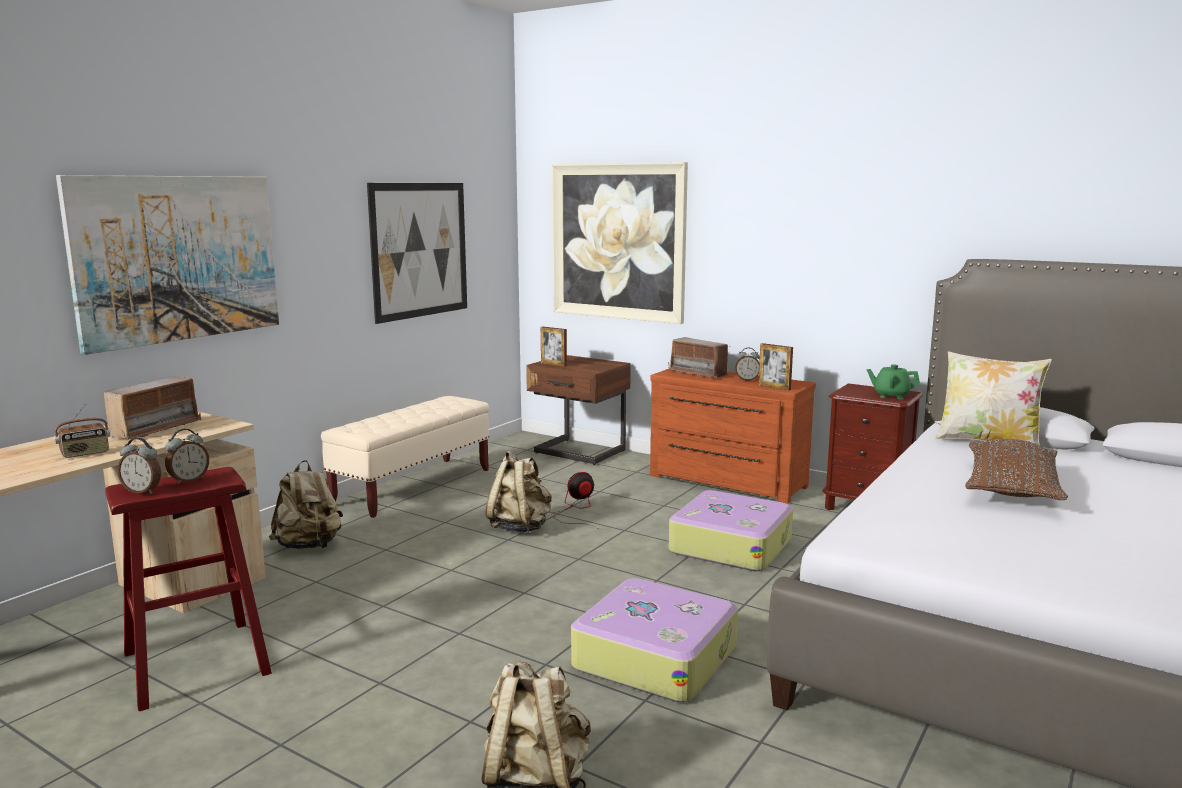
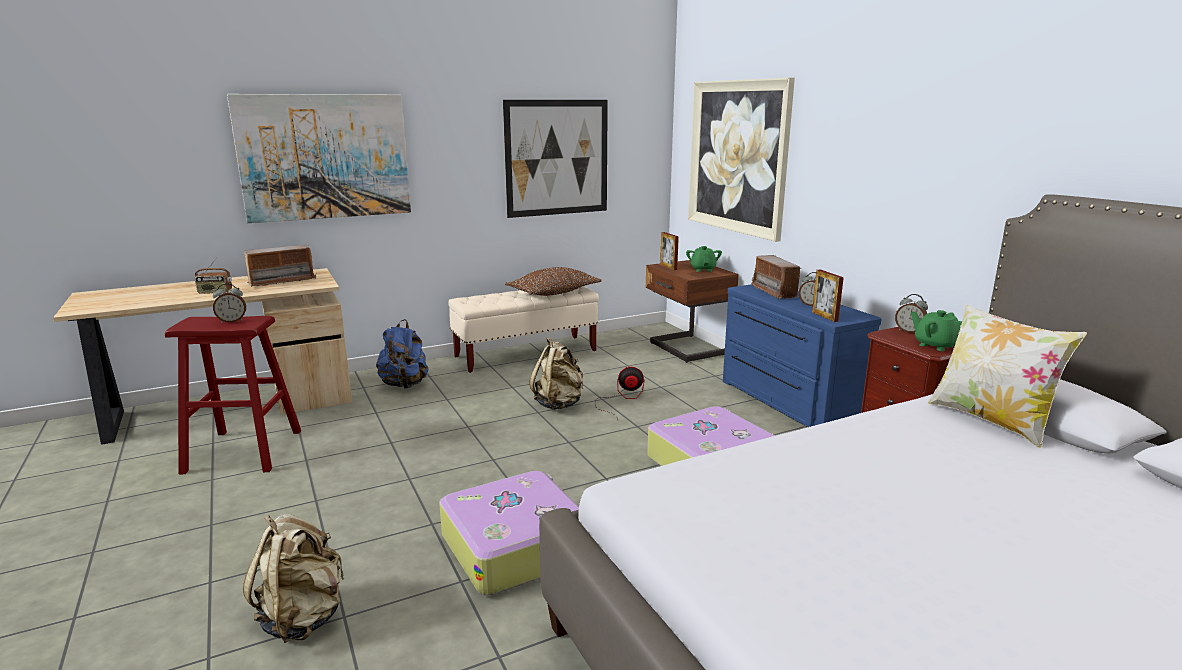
camera: 30 degrees right, 5 degrees up
alarm clock [118,438,161,494] -> alarm clock moved to [895,294,928,333]
beige backpack [269,460,343,549] -> blue backpack [376,319,429,389]
brown dresser [650,369,816,504] -> blue dresser [723,284,882,427]
brown pillow [965,439,1068,500] -> brown pillow moved to [505,267,602,296]
none -> green teapot [686,246,722,272]

